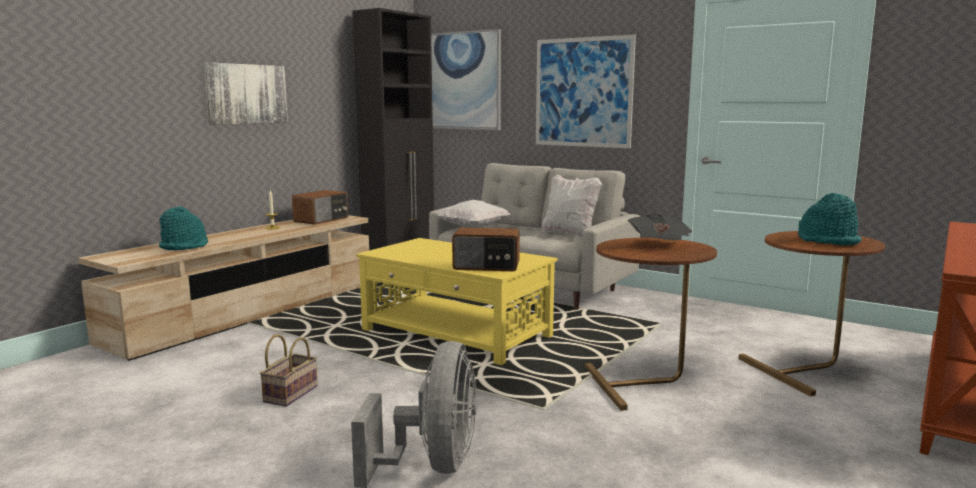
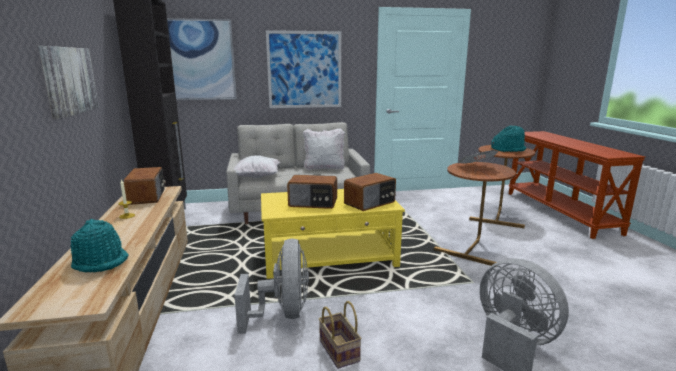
camera: 45 degrees left, 5 degrees up
none -> grey fan [234,239,309,334]
none -> radio [287,175,337,209]

